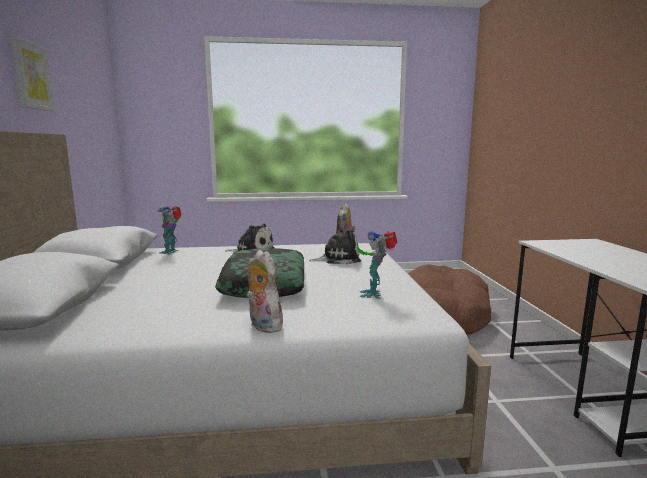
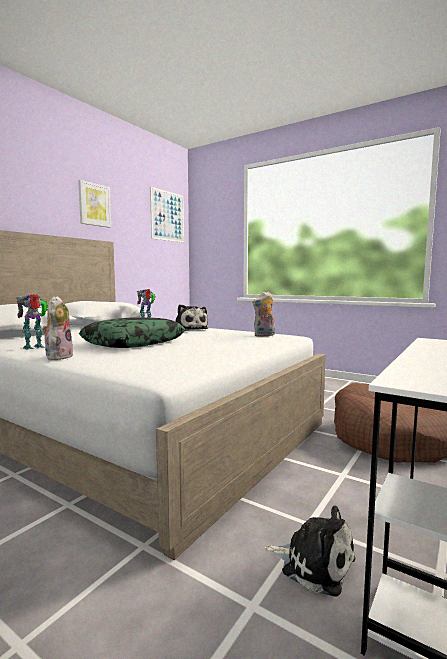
camera: 40 degrees right, 5 degrees down
plush toy [309,228,361,264] -> plush toy moved to [265,505,355,596]
toy robot [357,231,397,299] -> toy robot moved to [17,294,48,350]
none -> picture [150,187,184,243]

